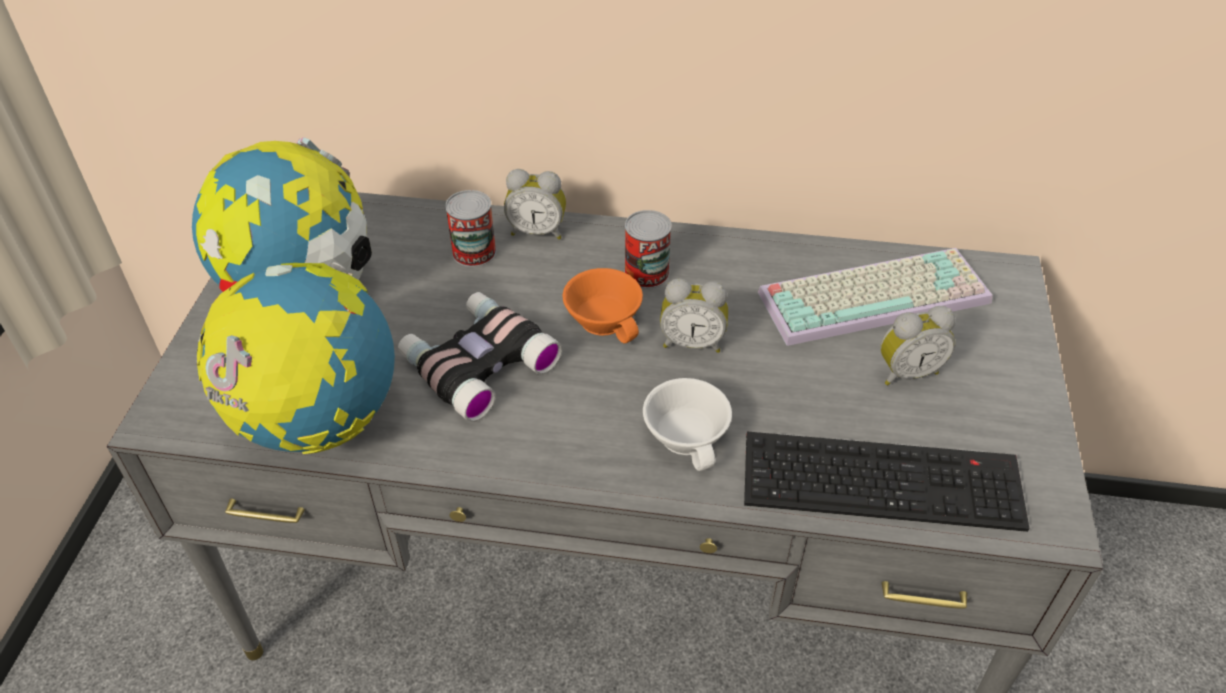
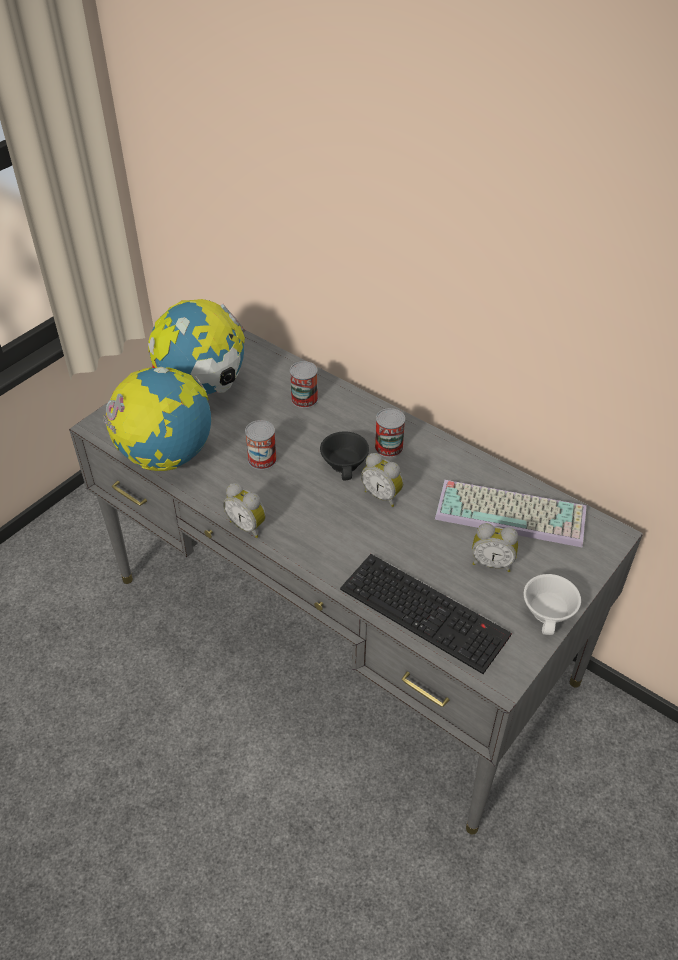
camera: 30 degrees right, 0 degrees up
binoculars [398,292,563,422] -> can [245,420,277,470]
alarm clock [504,169,566,240] -> alarm clock moved to [223,483,266,538]
orange cup [563,268,643,344] -> black cup [320,431,369,481]
white cup [643,378,732,471] -> white cup moved to [524,574,581,635]

